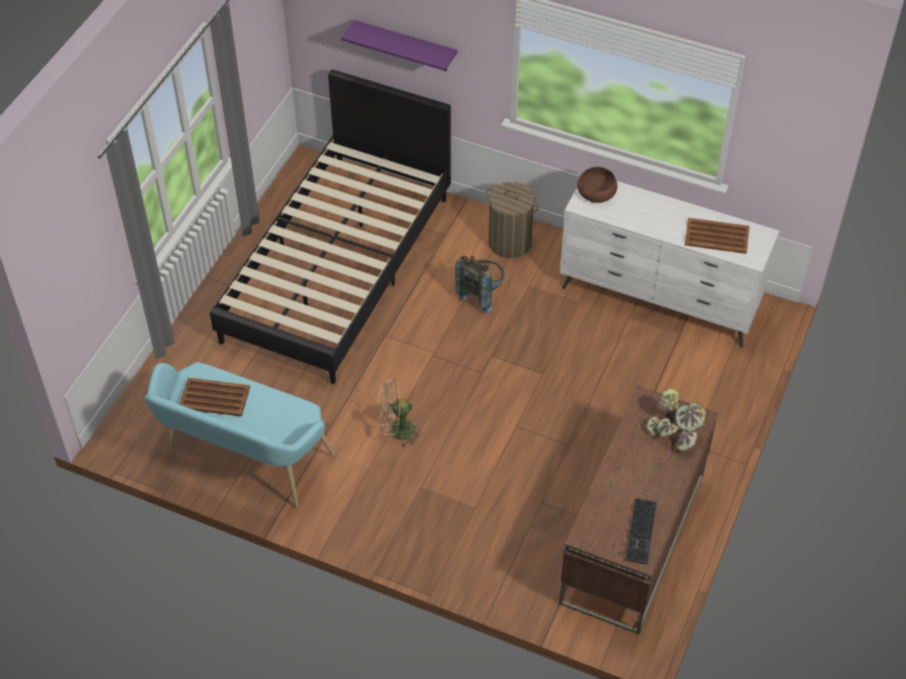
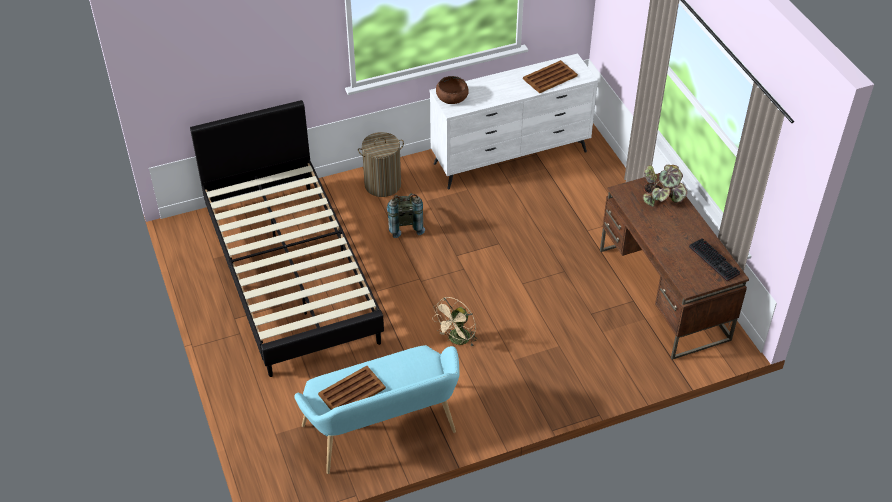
camera: 45 degrees left, 5 degrees down
purple shelf [341,20,457,71] -> none

